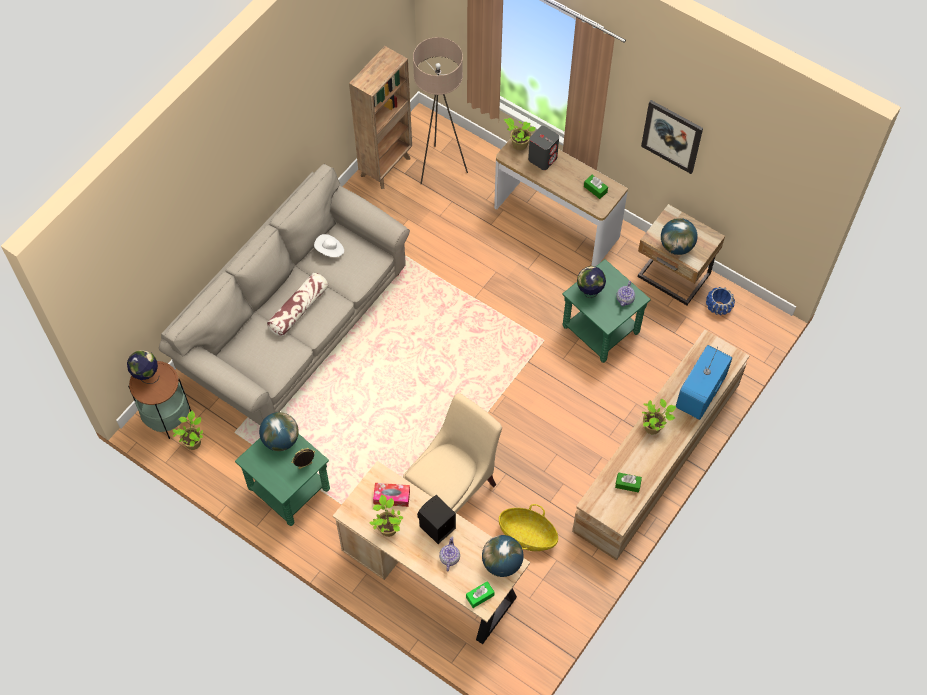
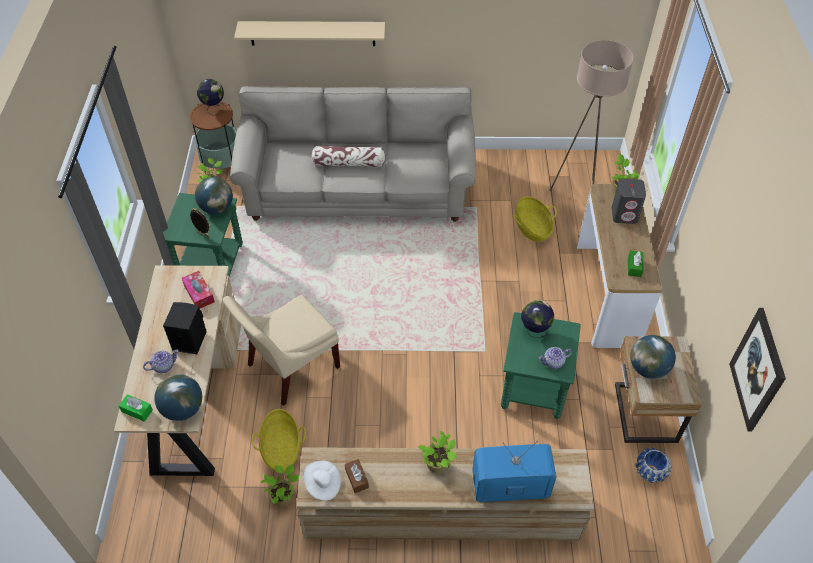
camera: 55 degrees right, 10 degrees down
white hat [314,234,344,257] -> white hat moved to [304,461,341,501]
brown bookcase [349,46,412,189] -> none
potted plant [369,495,403,537] -> potted plant moved to [261,464,299,507]
beige chair [403,393,502,513] -> beige chair turned 135 degrees clockwise [223,295,340,406]
green tissue box [615,472,642,492] -> brown tissue box [345,459,369,493]
picture [641,100,703,174] -> picture moved to [729,308,786,431]
none -> beige shelf [234,21,385,46]
none -> basket [514,197,557,242]

